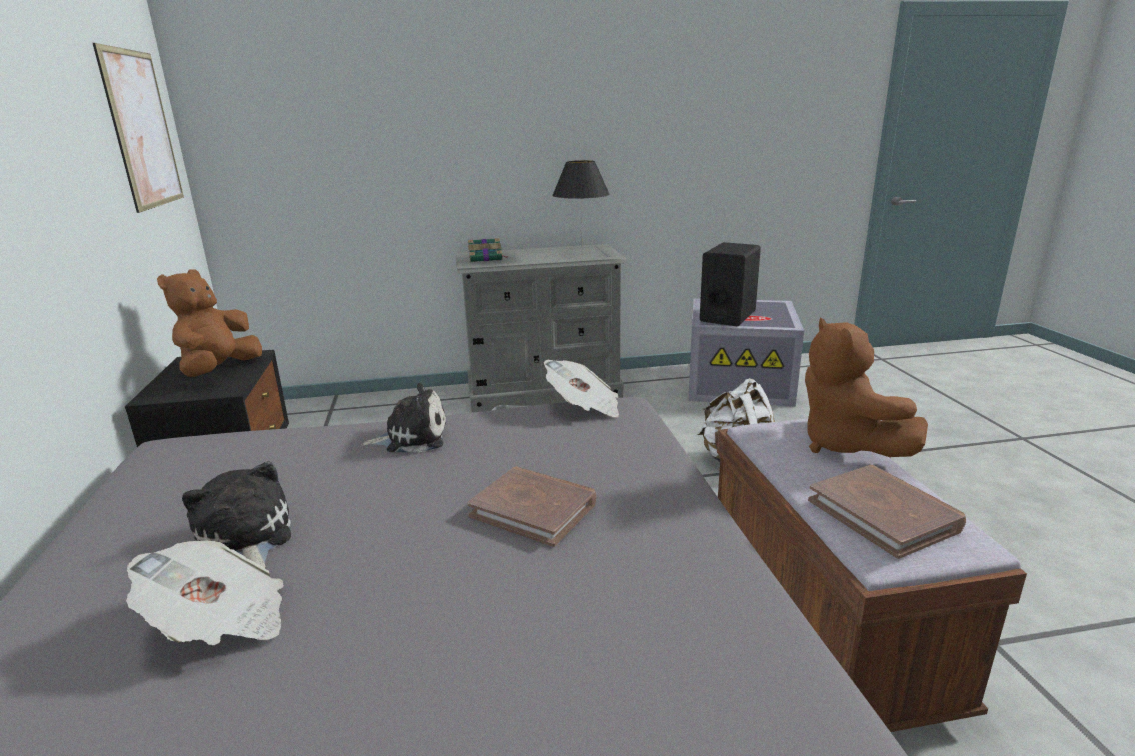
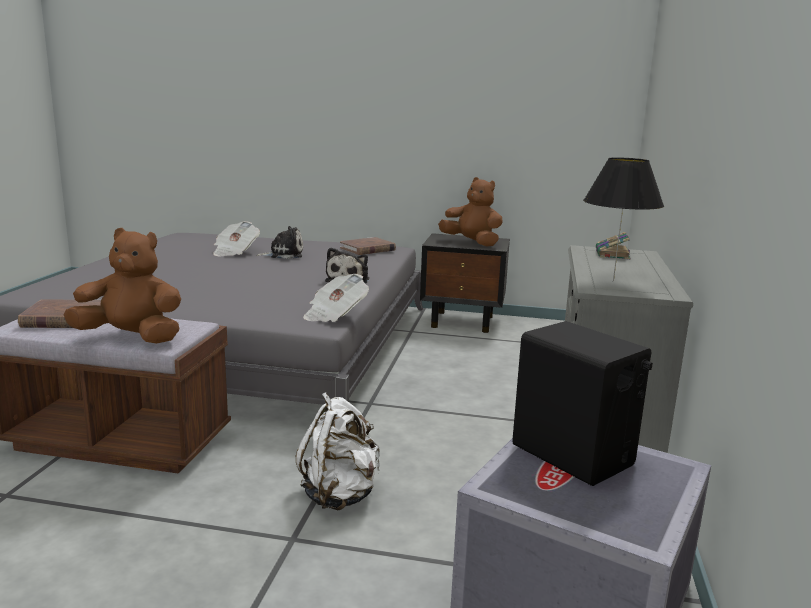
camera: 110 degrees right, 5 degrees down
picture [93,43,184,213] -> none
brown book [467,466,597,547] -> brown book moved to [340,237,396,255]

